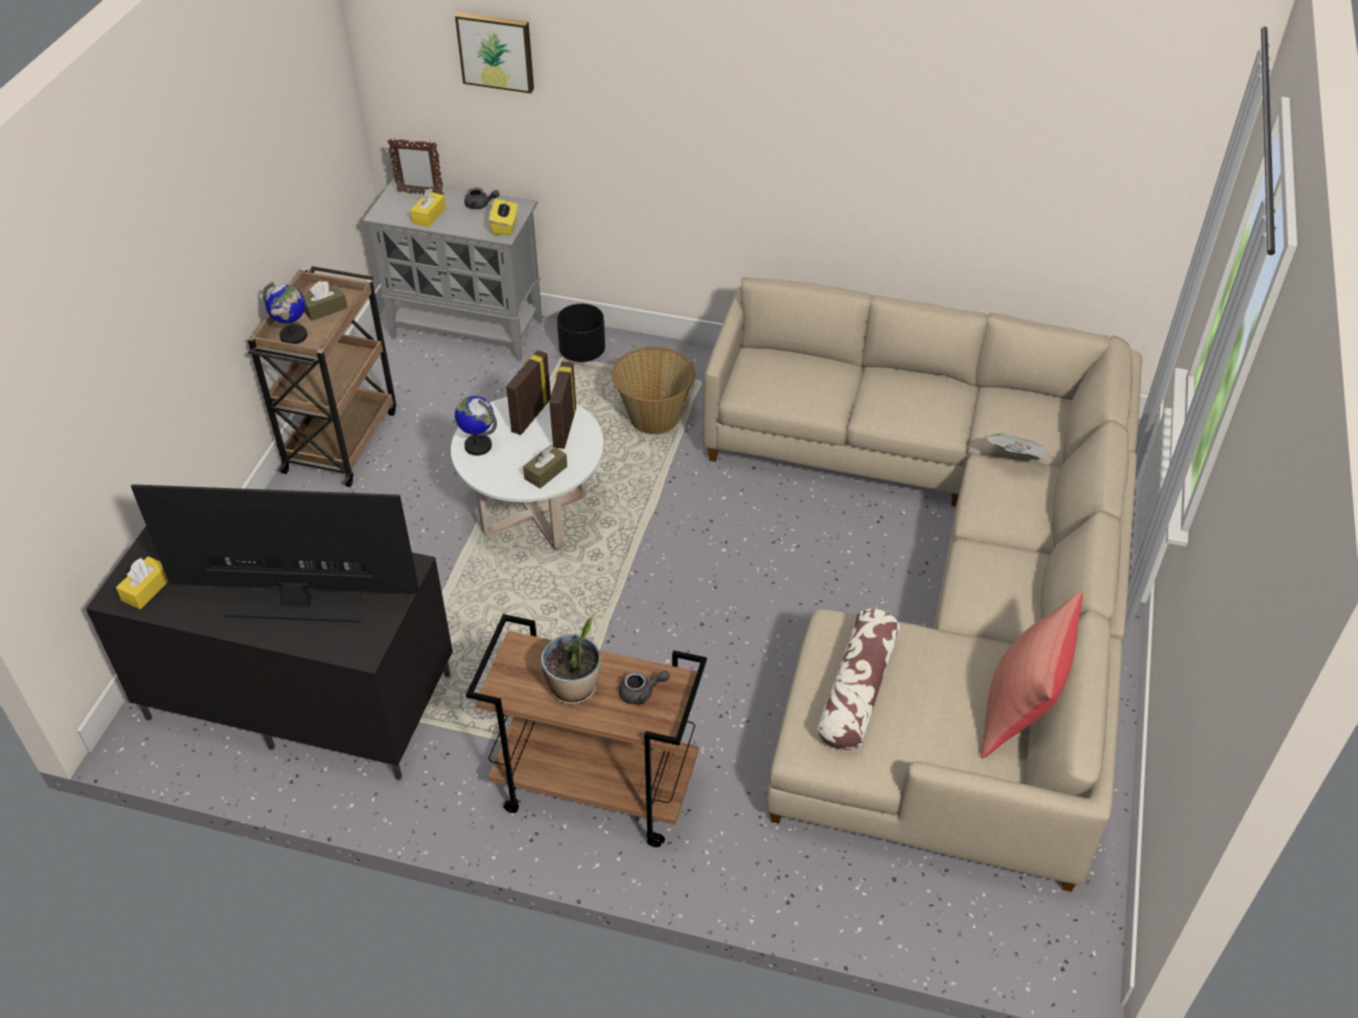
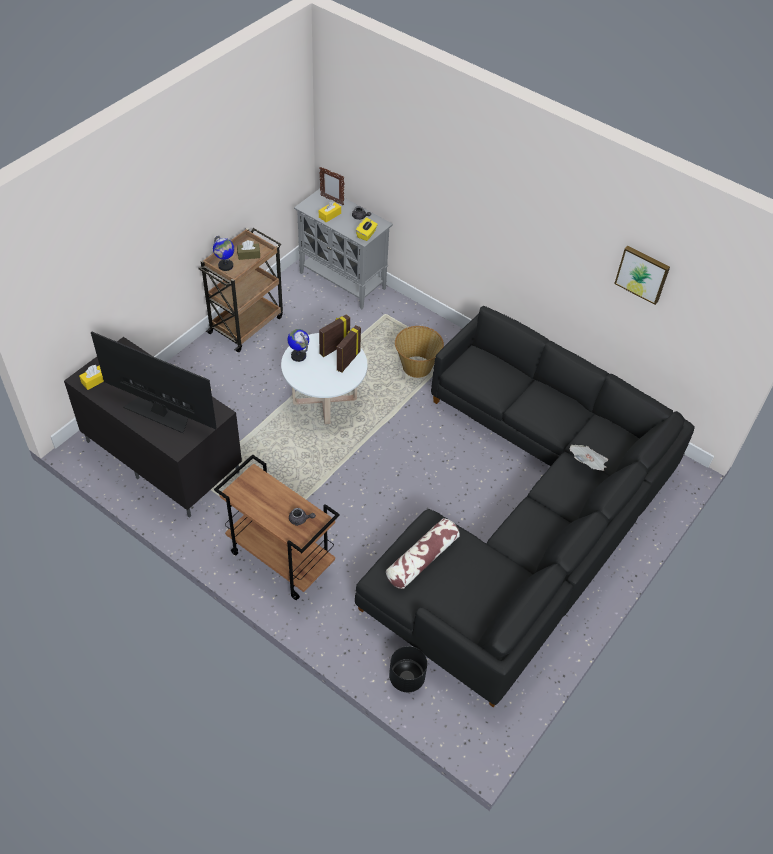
camera: 20 degrees right, 5 degrees up
picture [455,12,534,93] -> picture moved to [614,246,670,305]
brown tissue box [523,445,567,488] -> none
potted plant [541,615,601,704] -> none
black planter [557,304,605,362] -> black planter moved to [389,646,427,692]
beige sofa [703,277,1142,892] -> black sofa [355,306,695,707]
red pillow [981,592,1083,759] -> none

